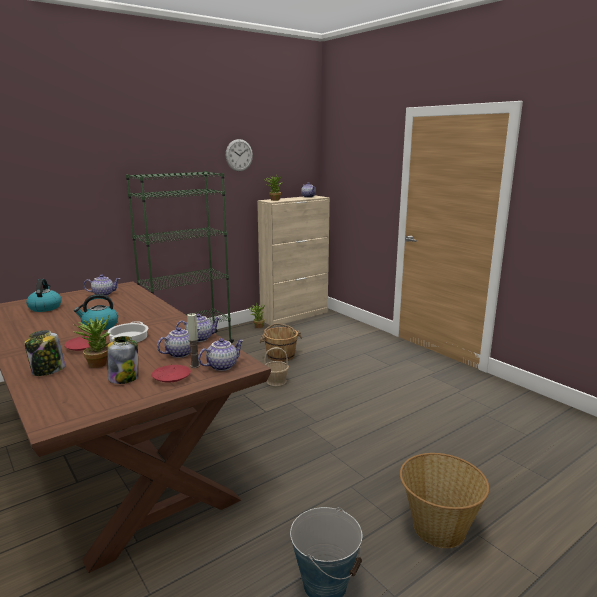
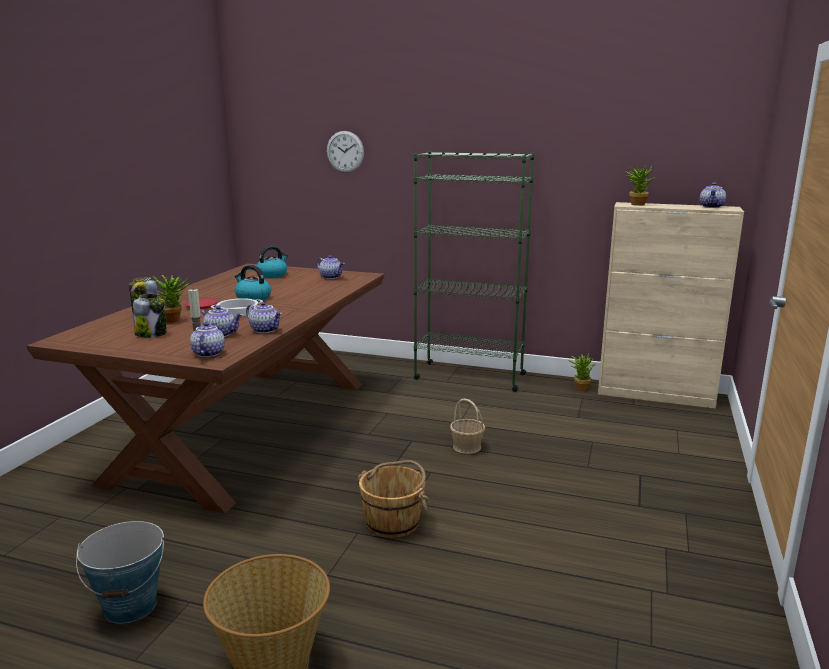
camera: 55 degrees right, 0 degrees up
red plate [151,365,191,383] -> none
teapot [198,338,244,371] -> teapot turned 105 degrees counterclockwise [190,322,225,357]
wall clock [226,139,253,171] -> wall clock moved to [327,131,364,173]
brown bucket [259,323,302,362] -> brown bucket moved to [358,460,429,538]

